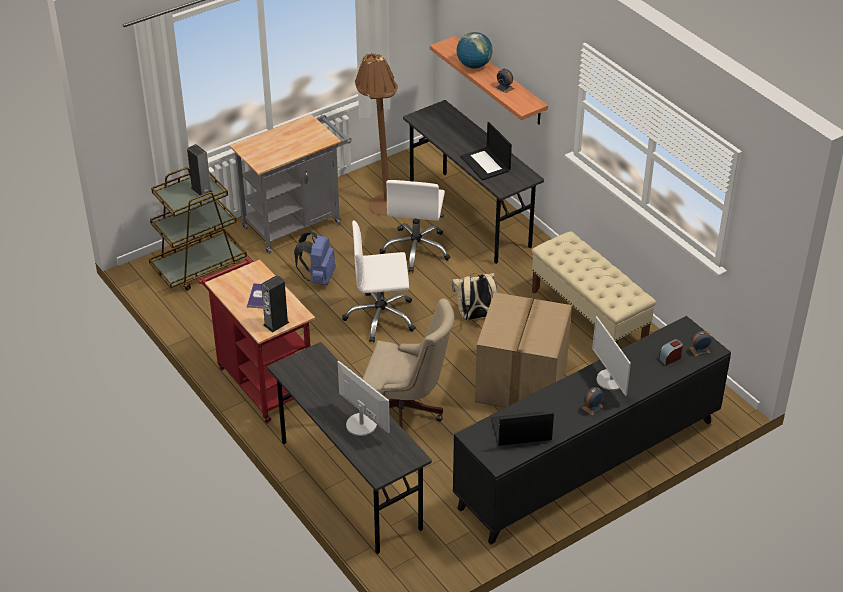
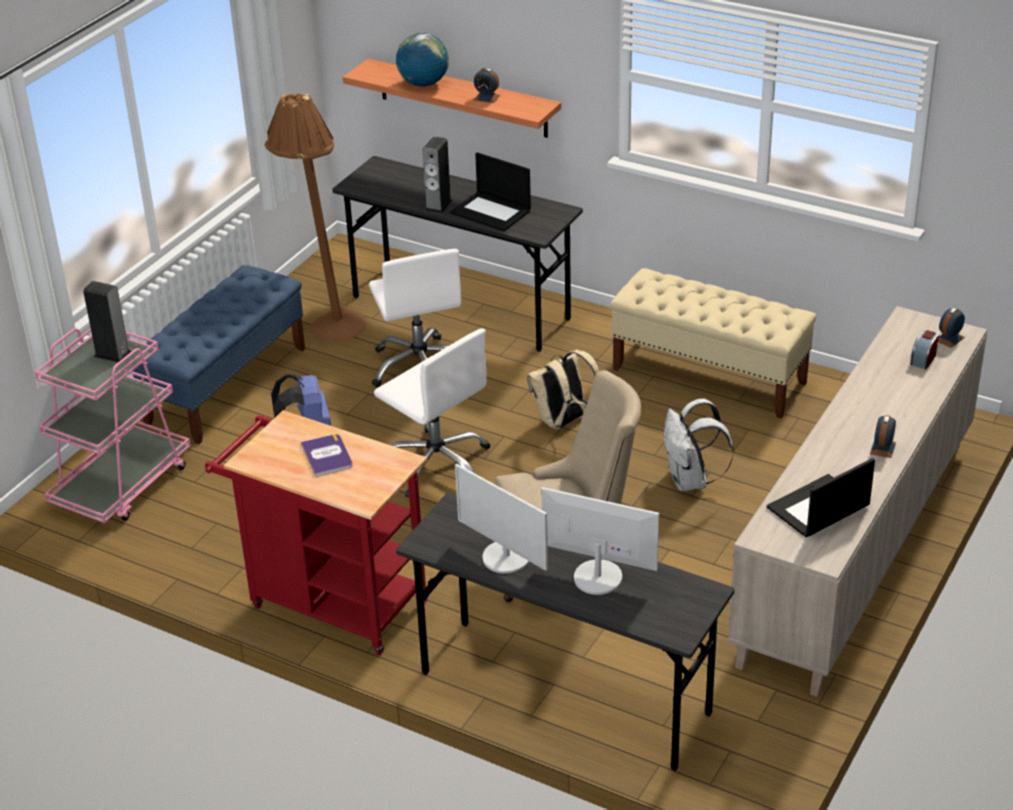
camera: 25 degrees left, 5 degrees down
brown cart [149,167,247,290] -> pink cart [35,328,191,523]
grey cart [230,114,351,254] -> blue bench [133,265,305,444]
speaker [261,275,290,333] -> speaker moved to [423,136,452,214]
white office chair [342,221,416,343] -> white office chair turned 105 degrees counterclockwise [374,328,490,497]
black cabinet [453,316,731,544] -> beige cabinet [728,306,987,697]
cardboard box [475,292,572,408] -> white backpack [664,398,734,491]
monitor [592,316,631,396] -> monitor moved to [455,464,548,574]

